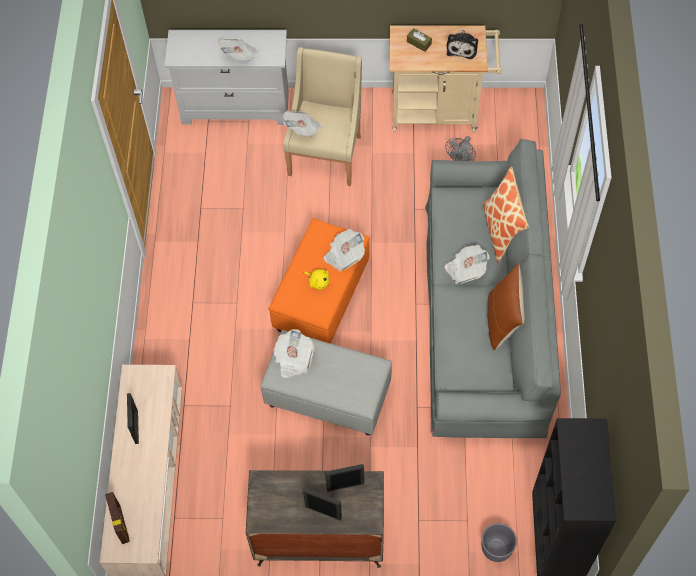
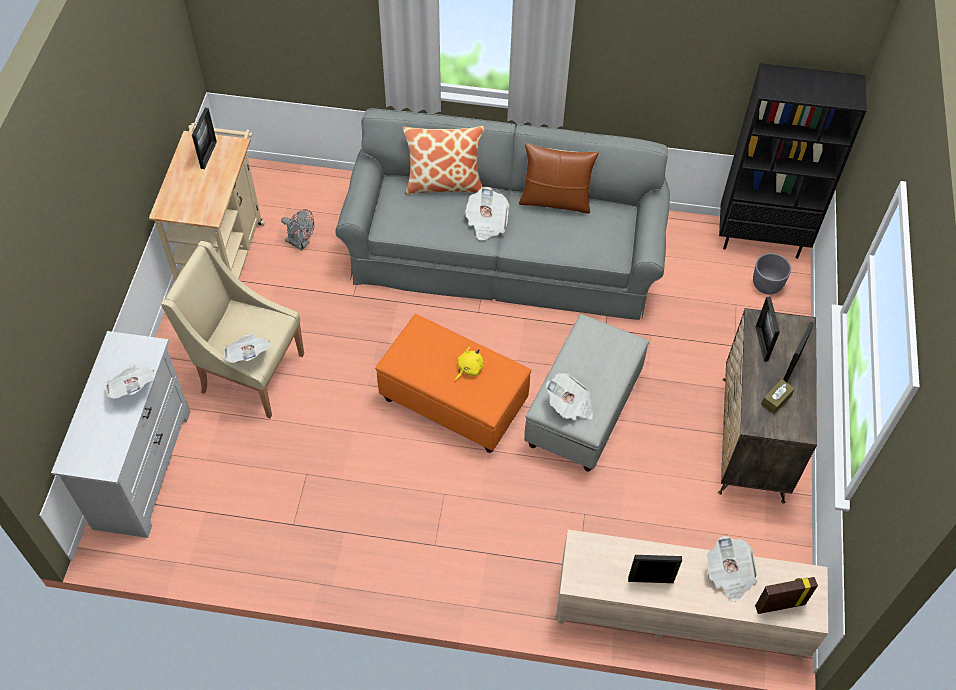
camera: 85 degrees left, 5 degrees down
newspaper [324,229,365,272] -> newspaper moved to [707,536,758,602]
brown tissue box [407,28,432,52] -> brown tissue box moved to [761,379,795,414]
plush toy [447,30,478,59] -> picture frame [192,108,217,169]

